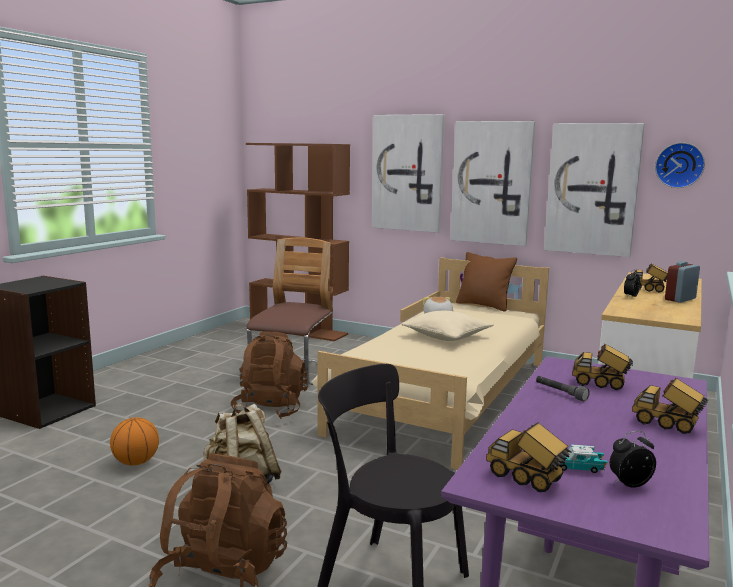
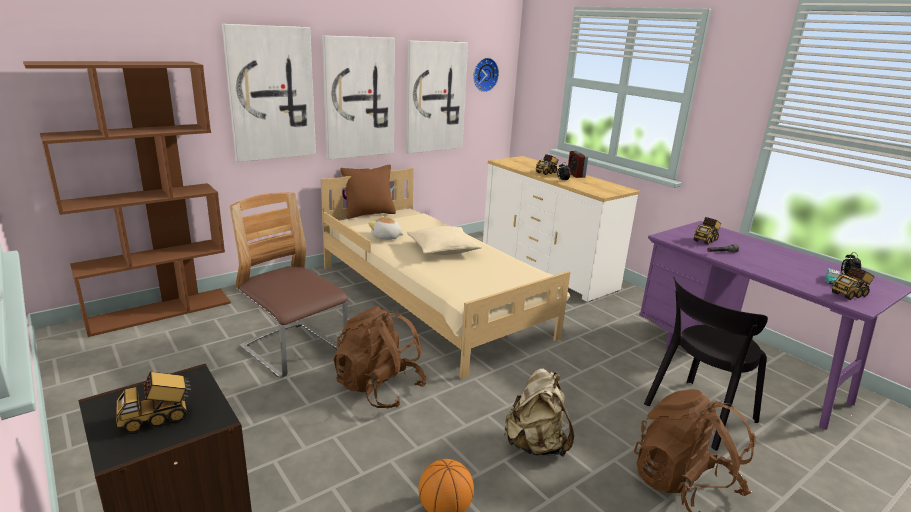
camera: 65 degrees left, 10 degrees up
toy truck [632,378,708,434] -> toy truck moved to [116,372,191,434]

